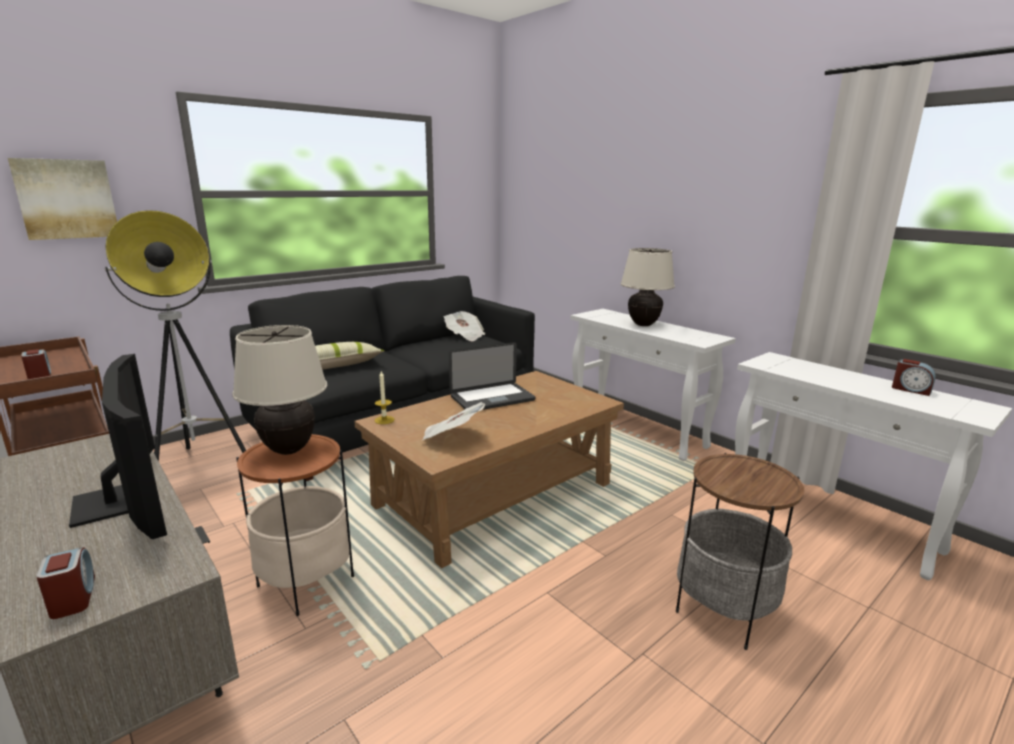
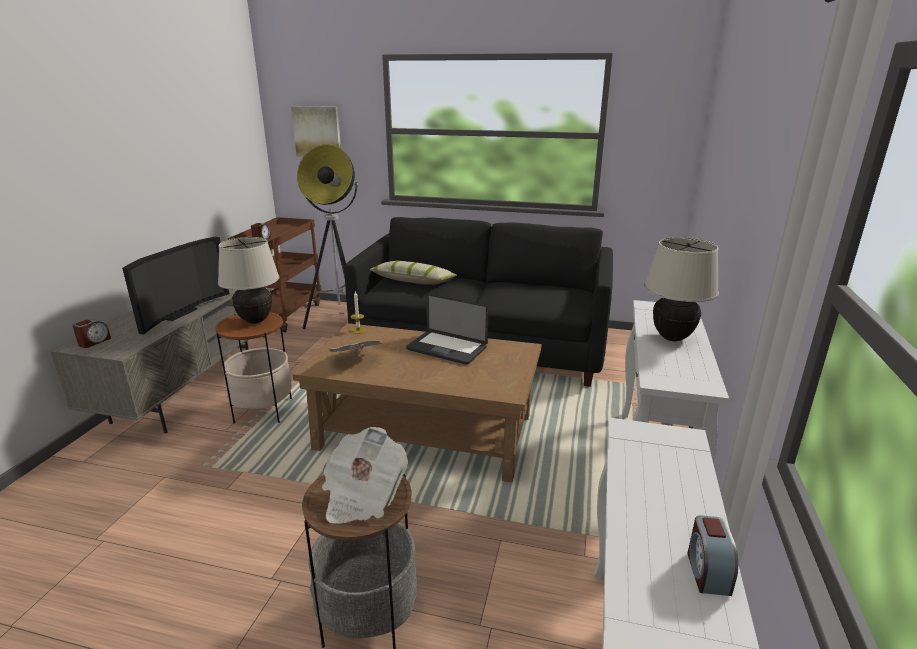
camera: 55 degrees right, 5 degrees up
newspaper [443,311,485,341] -> newspaper moved to [322,427,408,524]

